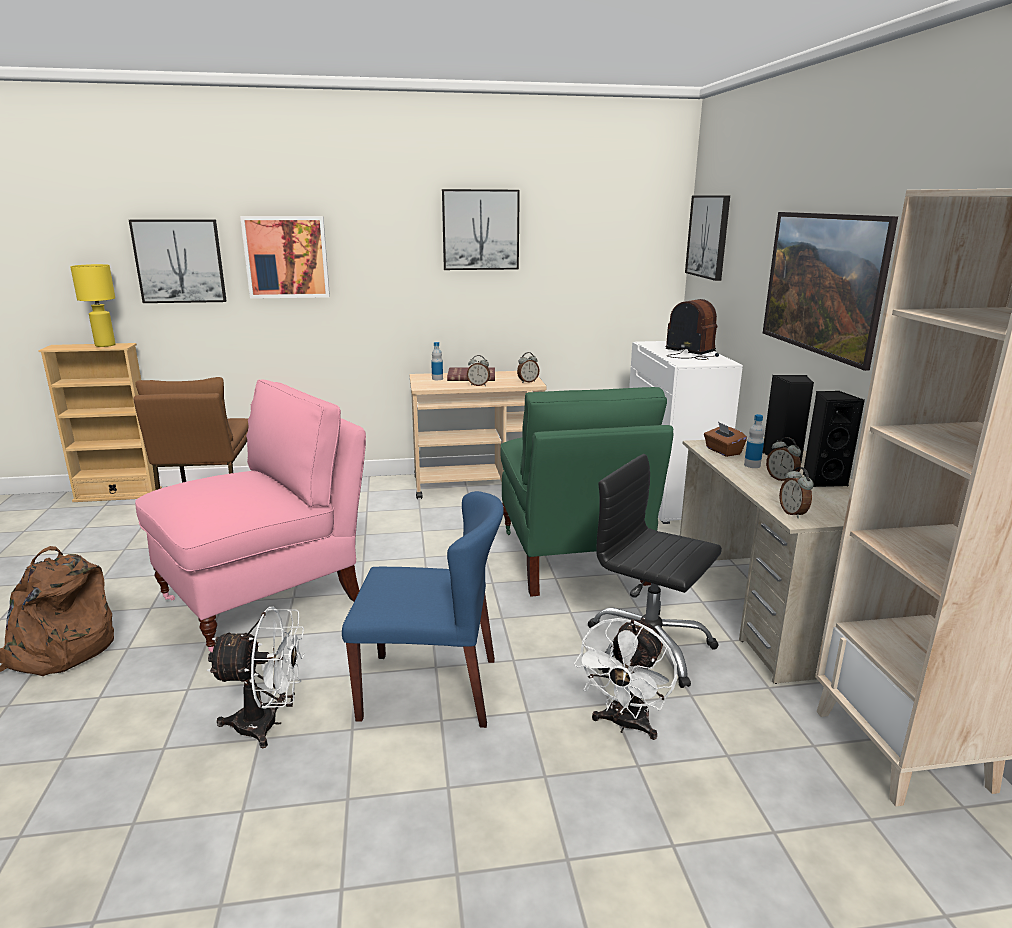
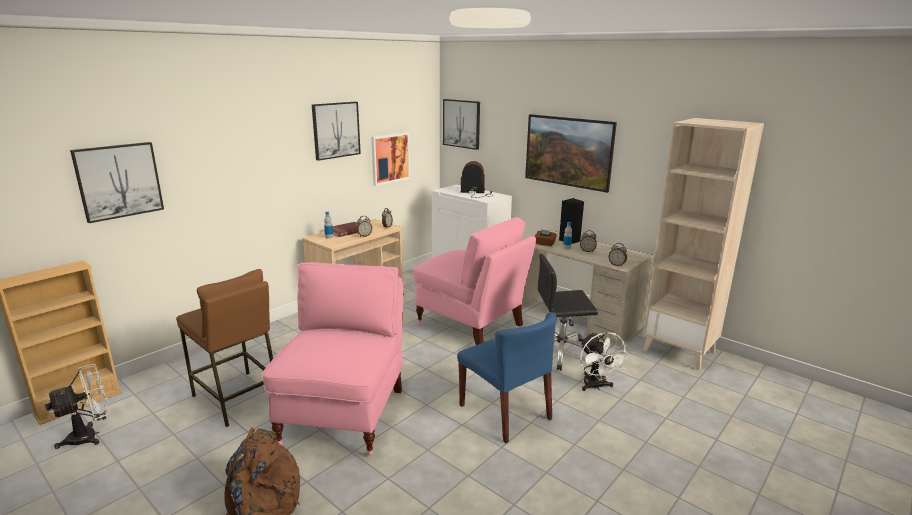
camera: 40 degrees left, 0 degrees up
yellow table lamp [70,264,115,347] -> none
white fan [207,607,305,748] -> white fan moved to [45,364,110,449]
picture [240,216,330,299] -> picture moved to [371,132,410,186]
blue chair [342,491,504,728] -> blue chair turned 90 degrees clockwise [457,312,556,443]
green chair [500,387,673,597] -> pink chair [413,217,536,345]
black speaker [803,391,865,487] -> none

